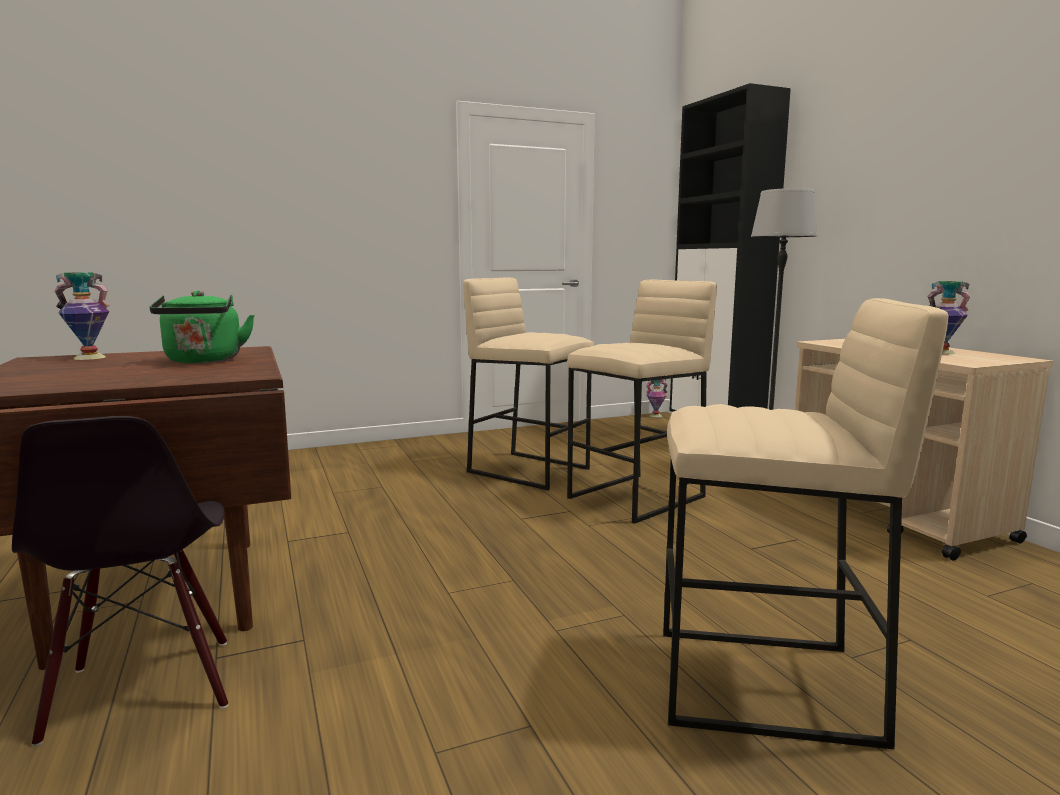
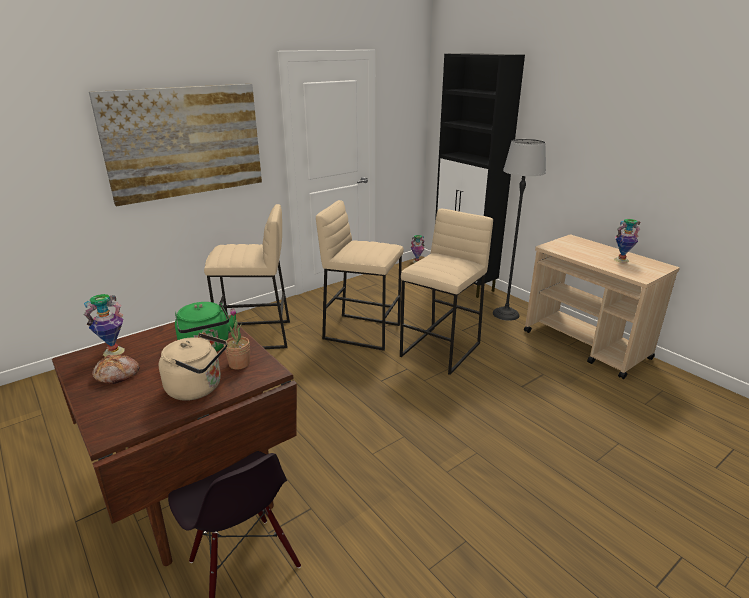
camera: 15 degrees left, 15 degrees up
beige stool [663,298,949,749] -> beige stool moved to [204,204,290,349]
none -> picture [89,84,262,206]
none -> bread [92,355,140,384]
none -> beige kettle [159,333,227,401]
none -> potted plant [224,308,250,370]

